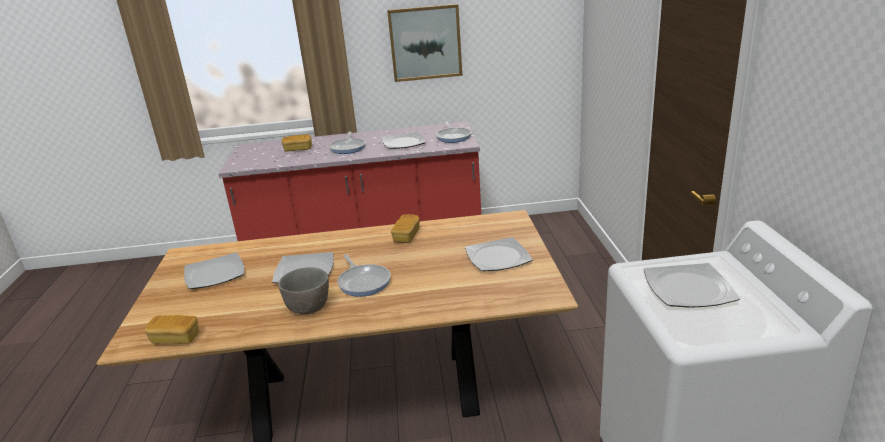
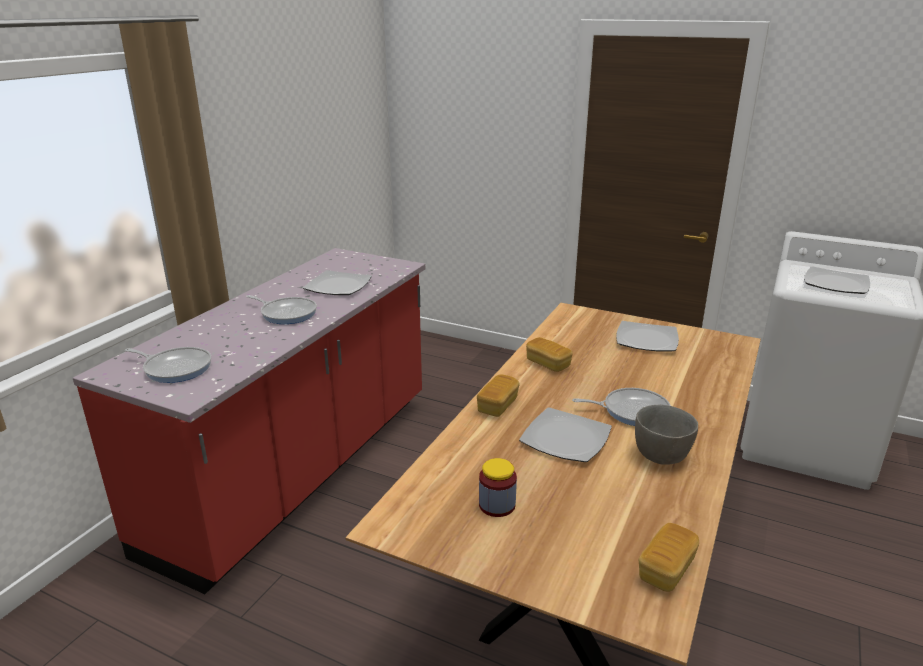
camera: 60 degrees left, 0 degrees up
plate [184,252,244,289] -> jar [479,458,517,517]
bread [282,134,312,152] -> bread moved to [477,375,520,417]
picture [387,4,462,82] -> none
frying pan [436,122,472,143] -> frying pan moved to [125,347,211,383]

